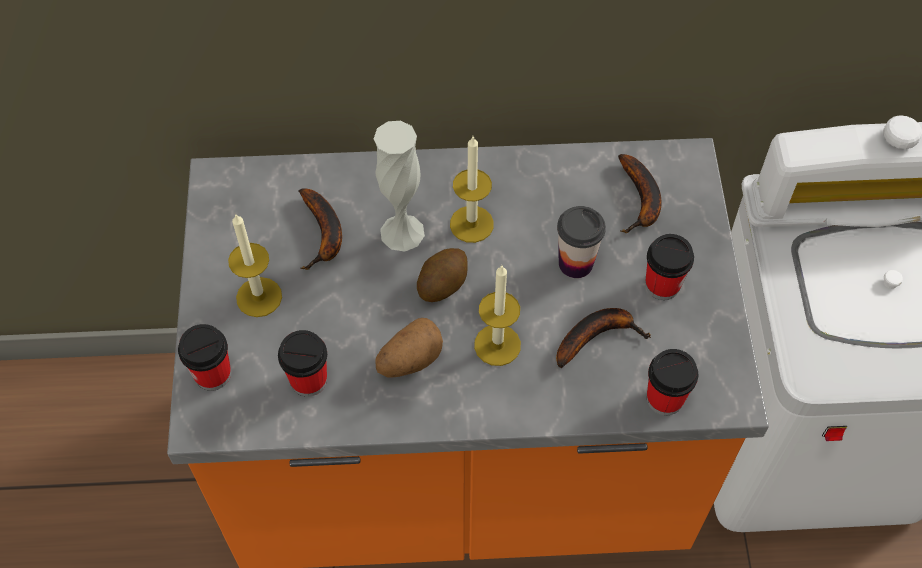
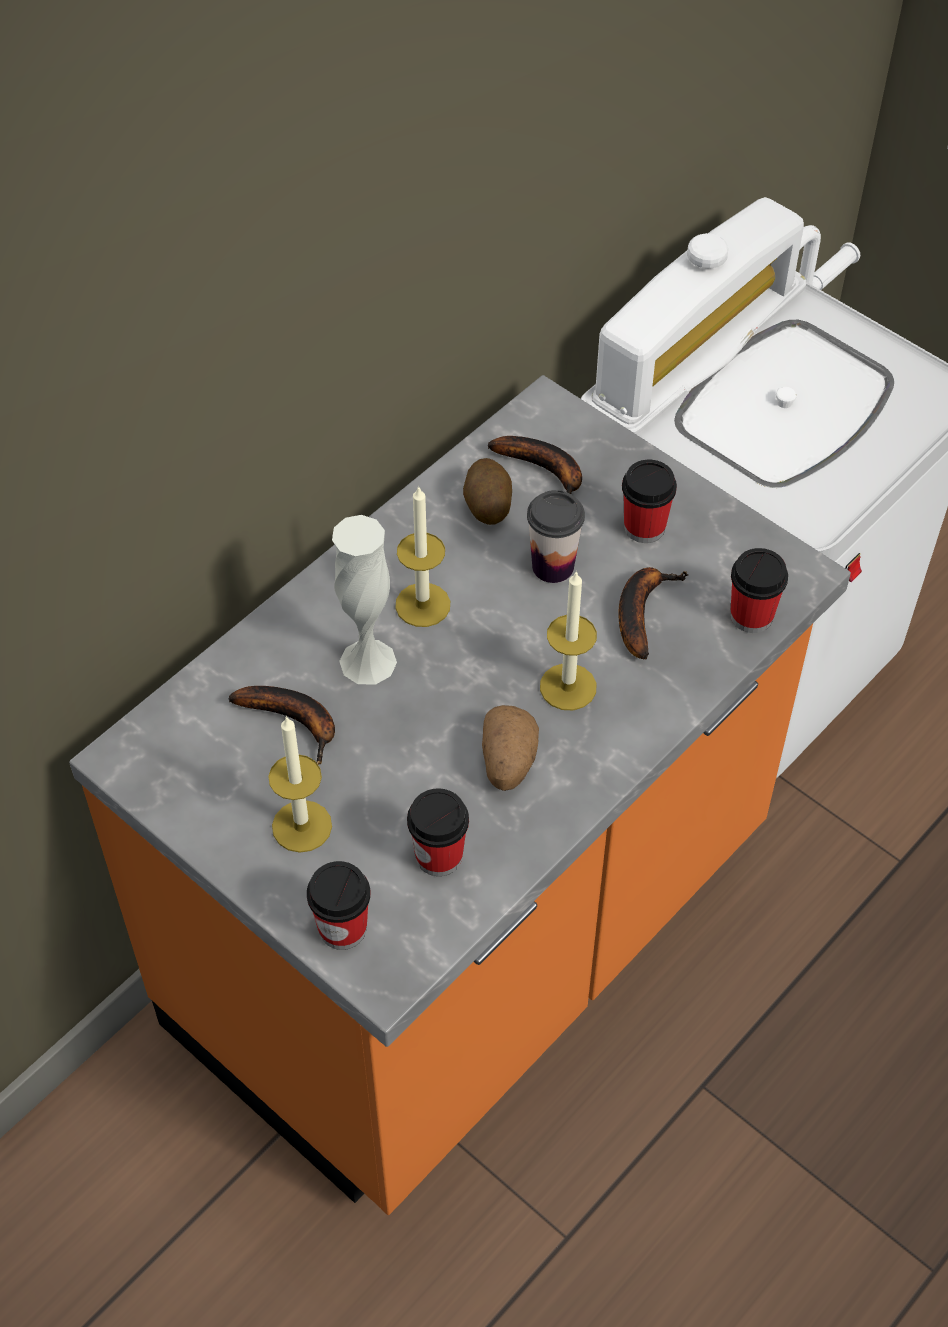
camera: 45 degrees left, 5 degrees down
potato [417,248,468,302] -> potato moved to [463,458,512,525]

